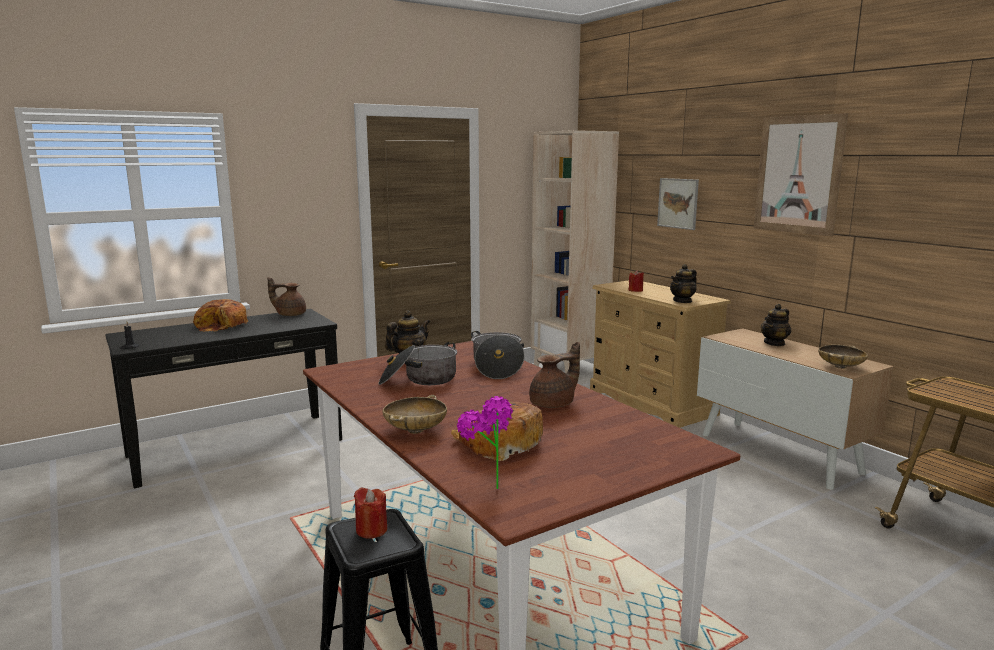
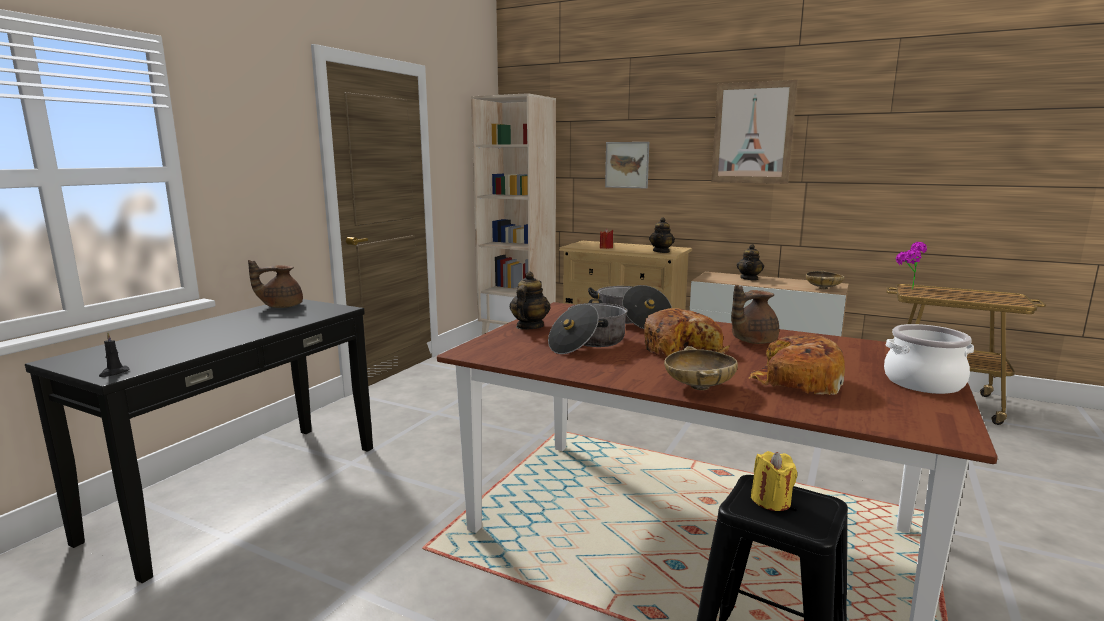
camera: 30 degrees left, 0 degrees up
bread [193,299,248,332] -> bread moved to [644,308,730,356]
red candle [354,488,387,539] -> yellow candle [751,451,797,511]
potted plant [457,396,513,489] -> potted plant moved to [896,242,927,289]
brown teapot [529,342,580,408] -> brown teapot turned 150 degrees counterclockwise [731,285,779,344]
none -> cooking pot [884,324,974,394]

